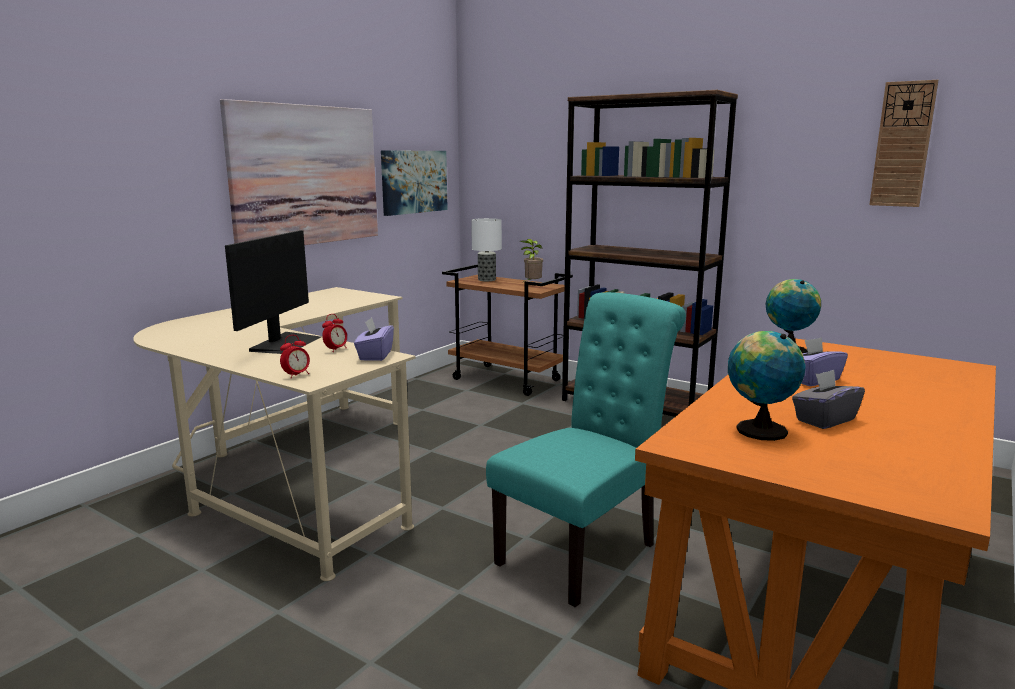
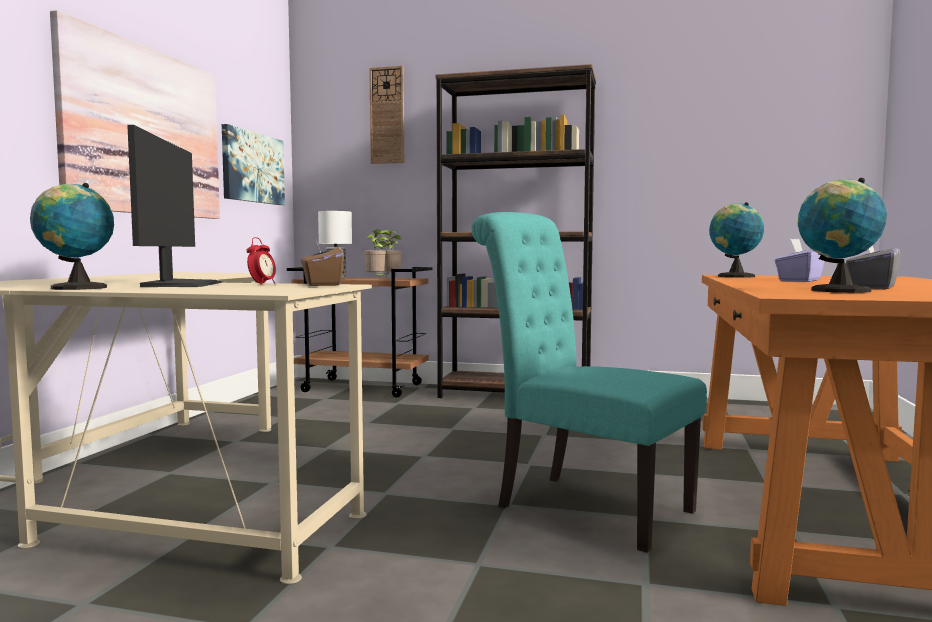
camera: 20 degrees left, 10 degrees down
alarm clock [280,335,310,379] -> none
purple tissue box [354,317,394,361] -> brown tissue box [301,238,344,286]
turquoise chair [486,292,686,607] -> turquoise chair turned 75 degrees counterclockwise [472,212,707,553]
wall clock [869,80,938,207] -> wall clock moved to [369,66,404,164]
none -> globe [30,183,114,290]
none -> potted plant [364,229,389,277]

